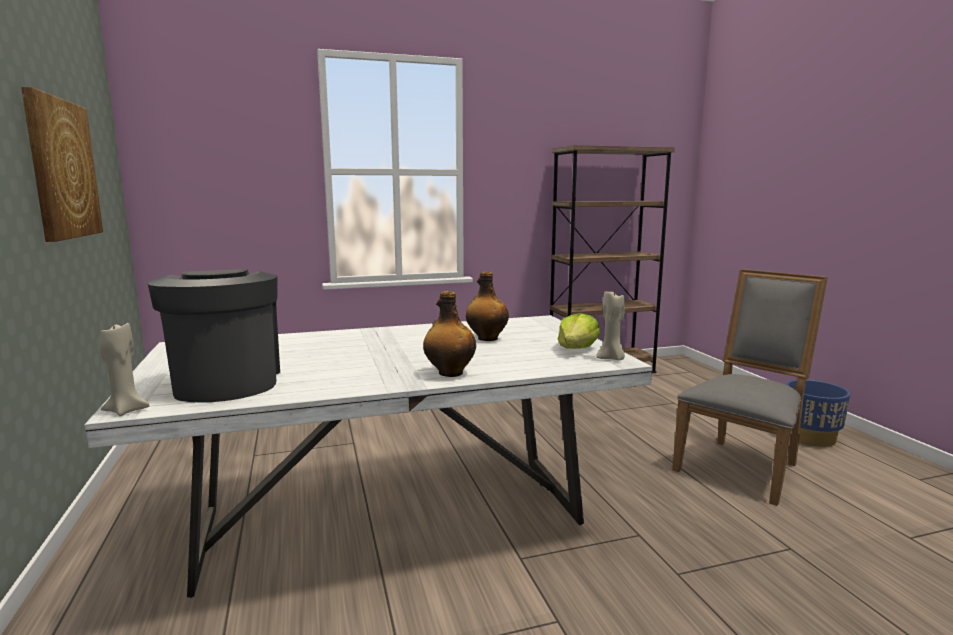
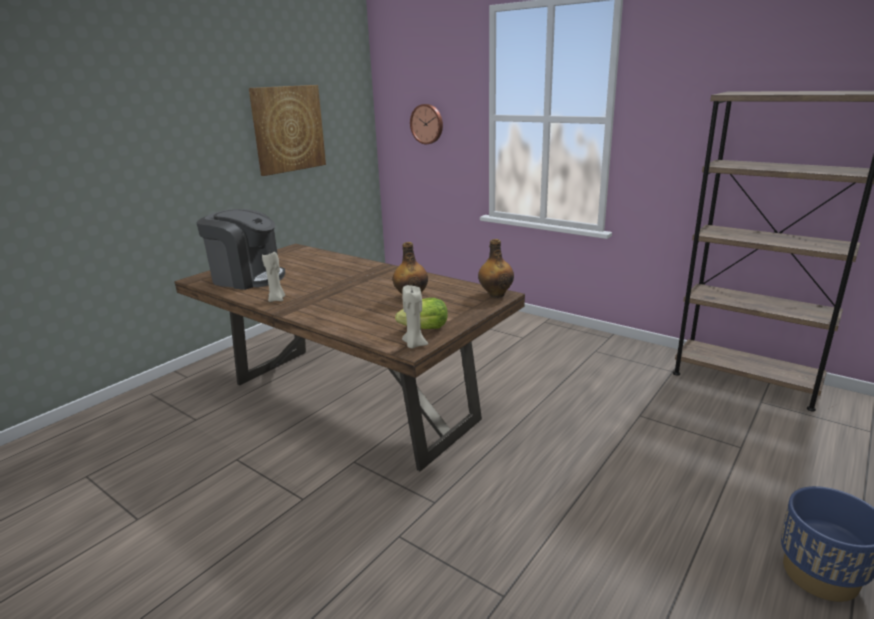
camera: 55 degrees right, 10 degrees up
white dining table [84,315,653,598] -> brown dining table [174,244,525,471]
beige candle [100,323,150,416] -> beige candle moved to [262,252,285,302]
coffee machine [148,269,280,403] -> coffee machine turned 75 degrees clockwise [196,209,285,290]
bottle [423,291,476,377] -> bottle moved to [478,239,514,298]
grey chair [672,269,828,506] -> none
none -> wall clock [410,104,443,144]

